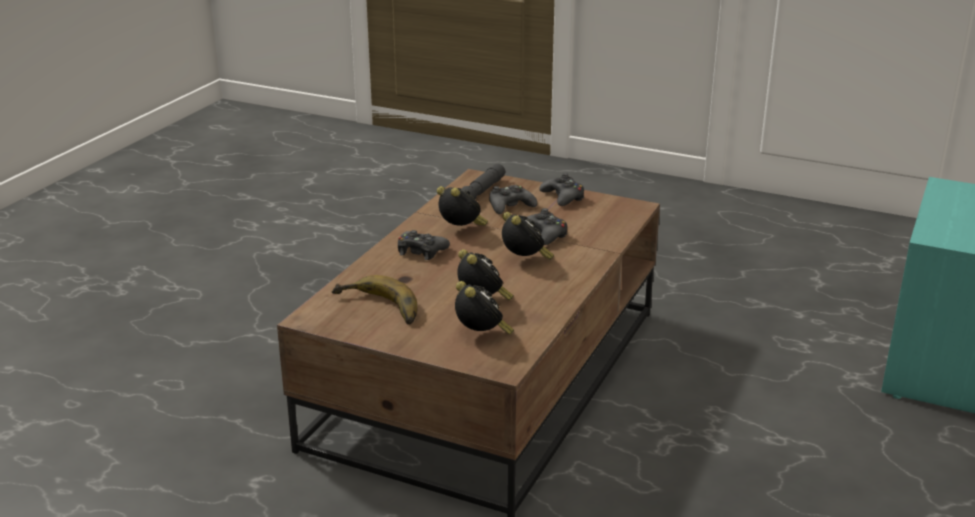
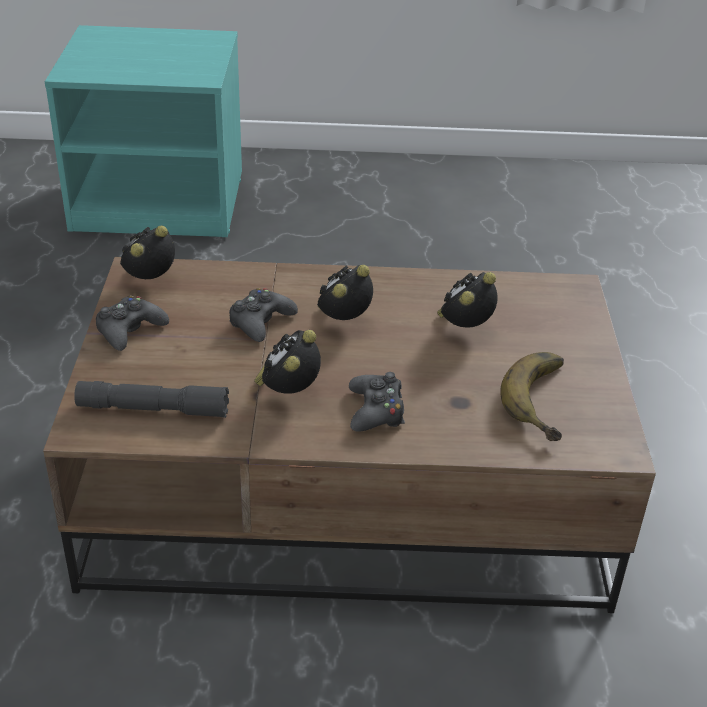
camera: 115 degrees left, 10 degrees up
alarm clock [455,281,514,334] -> alarm clock moved to [120,226,175,279]
black game controller [489,185,537,214] -> none

